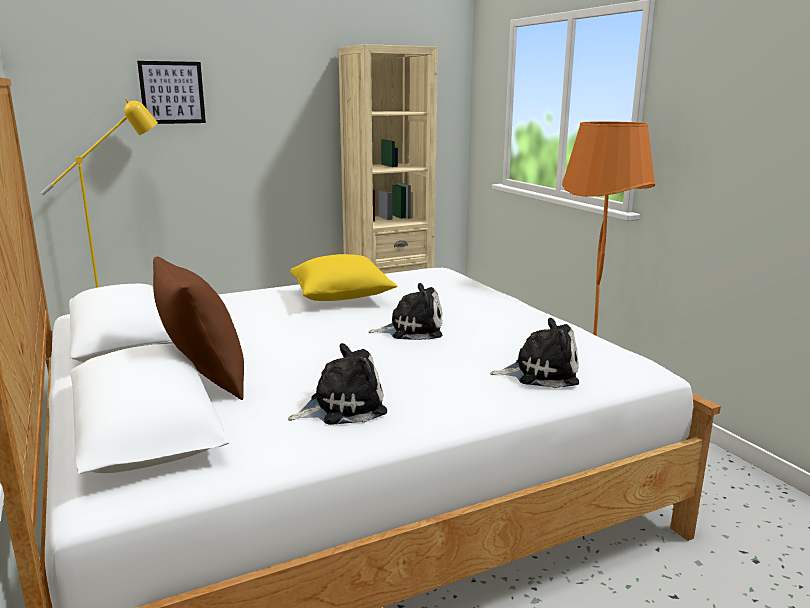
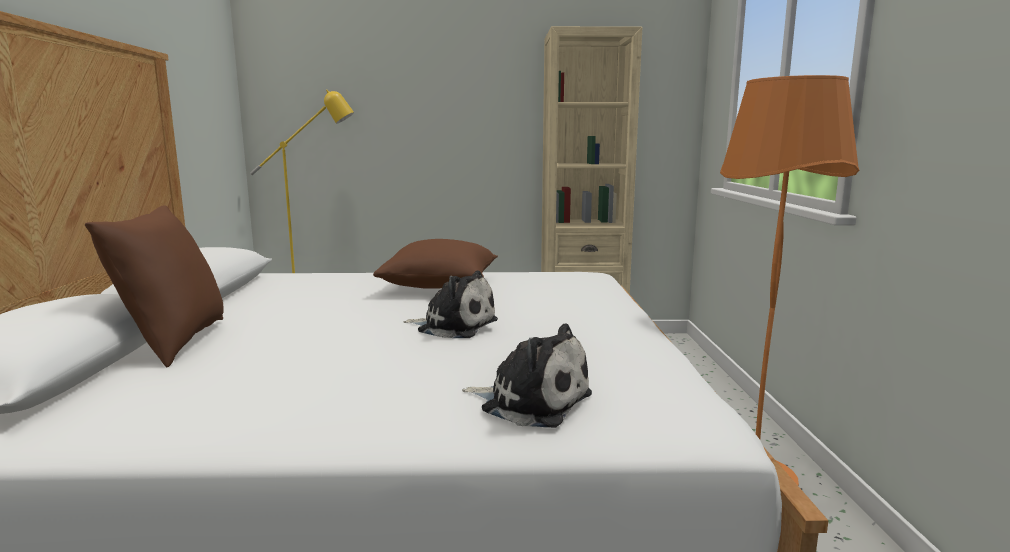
camera: 25 degrees right, 5 degrees down
picture [137,61,206,124] -> none
plush toy [288,343,387,425] -> none
yellow pillow [290,254,397,301] -> brown pillow [373,239,498,289]

